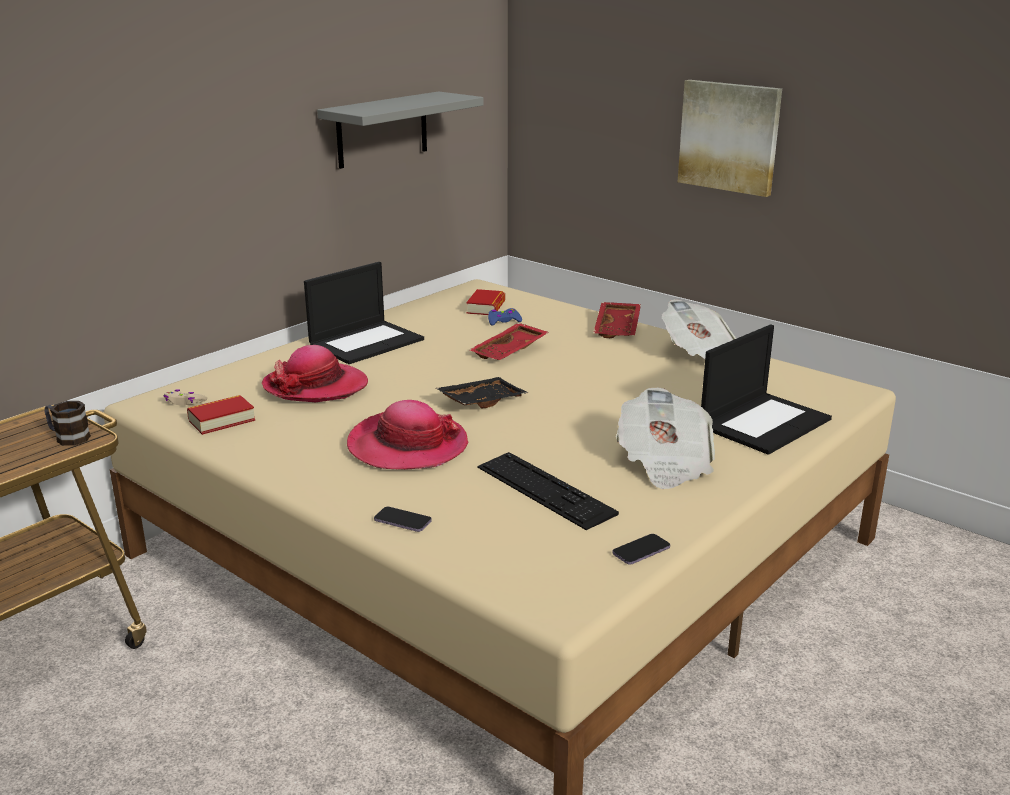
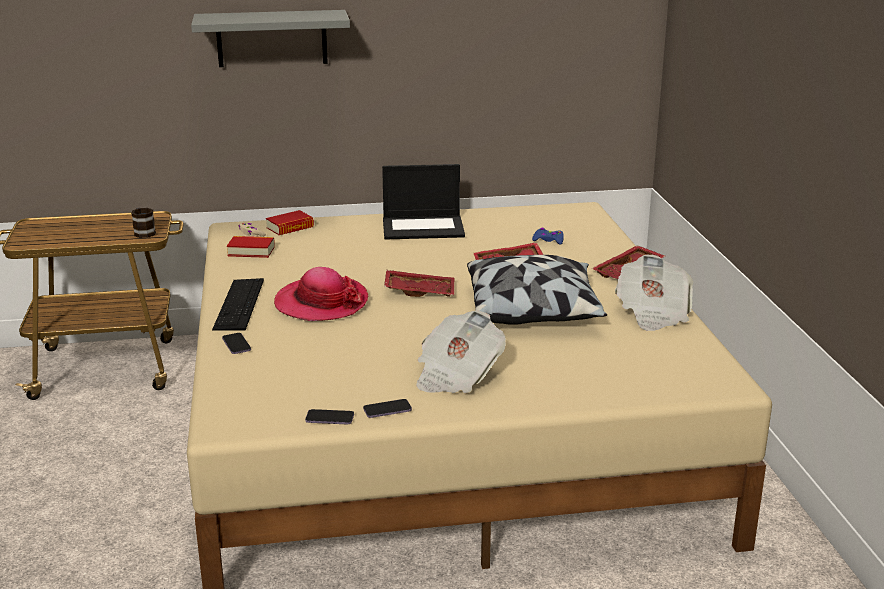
camera: 40 degrees right, 0 degrees up
hat [262,345,368,402] -> none
grey shelf [317,91,484,169] -> grey shelf moved to [191,10,350,67]
black tray [436,377,528,408] -> red tray [384,270,454,297]
book [466,289,505,315] -> book moved to [266,210,314,235]
keyboard [477,452,619,530] -> keyboard moved to [212,278,264,331]
picture [678,80,782,197] -> none
laptop [701,324,832,455] -> none
none -> phone [363,399,412,418]
none -> pillow [467,255,608,325]

